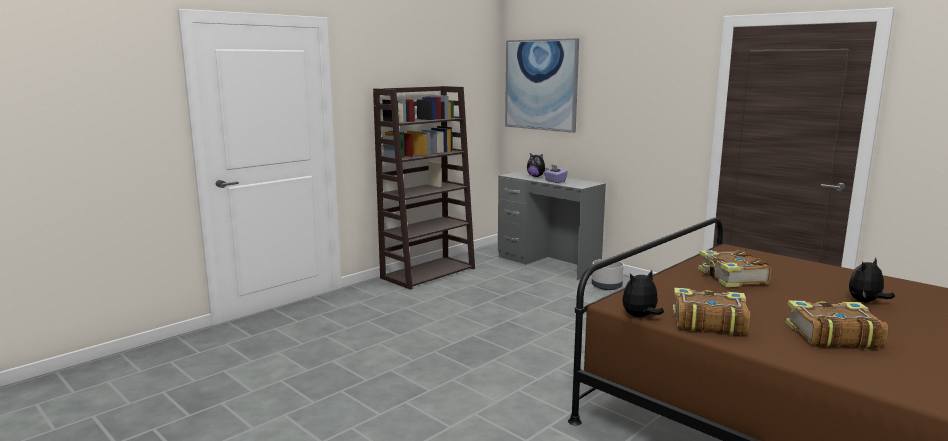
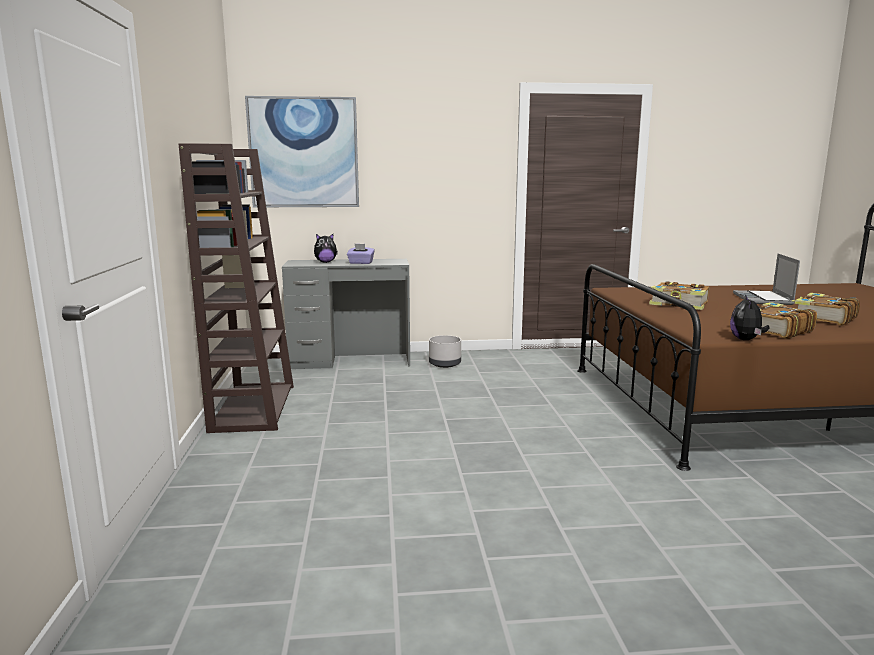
camera: 50 degrees left, 0 degrees up
plush toy [849,258,895,302] -> laptop [733,254,800,305]

